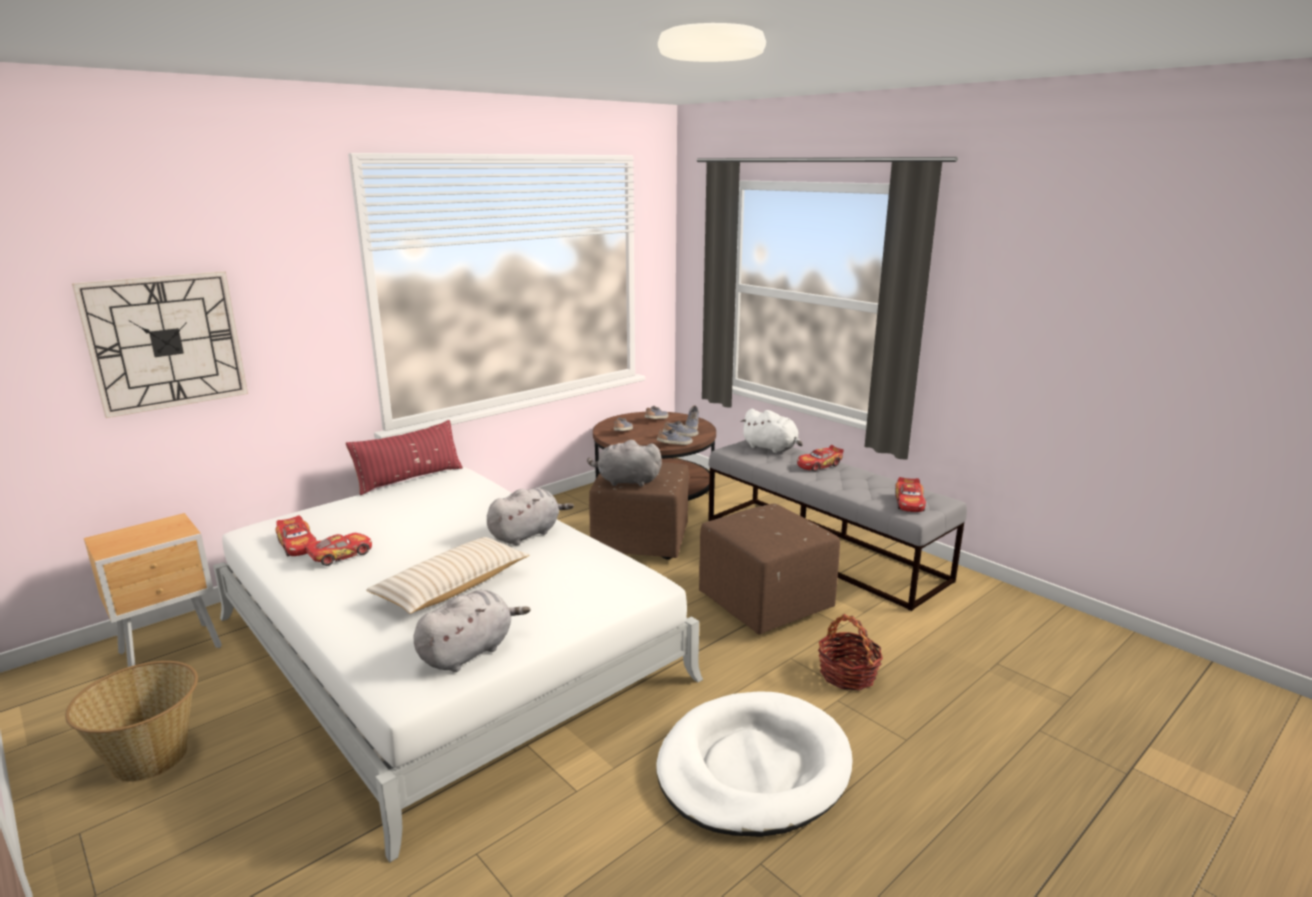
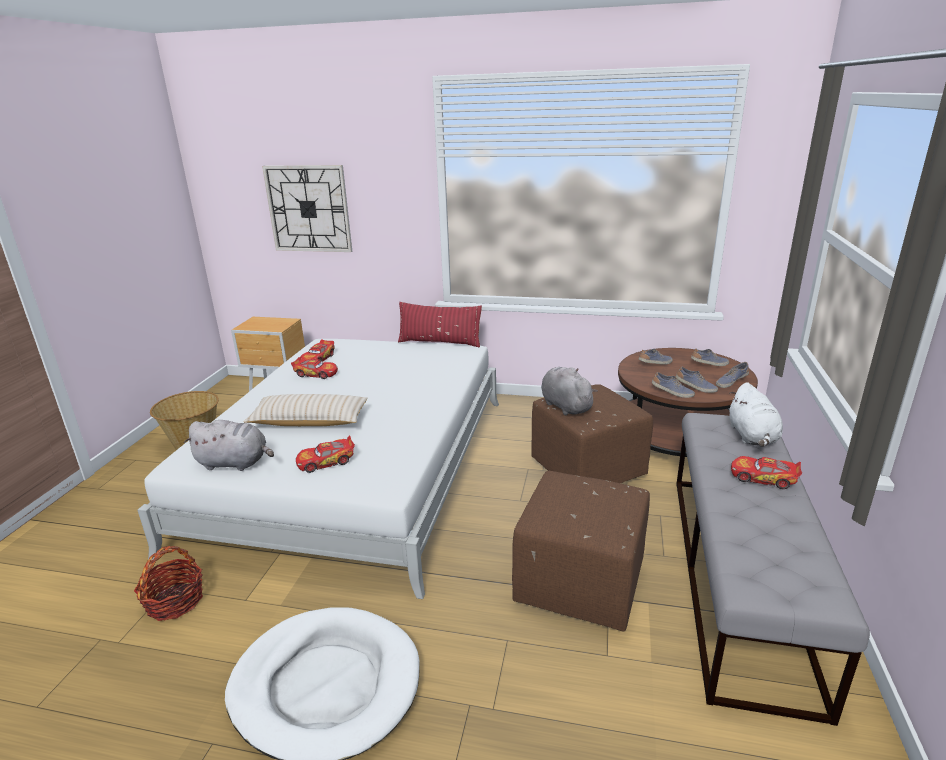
camera: 55 degrees right, 5 degrees up
grey plush toy [487,488,574,545] -> none
basket [818,614,883,691] -> basket moved to [134,546,203,621]
toy car [895,477,926,512] -> toy car moved to [296,436,355,473]

